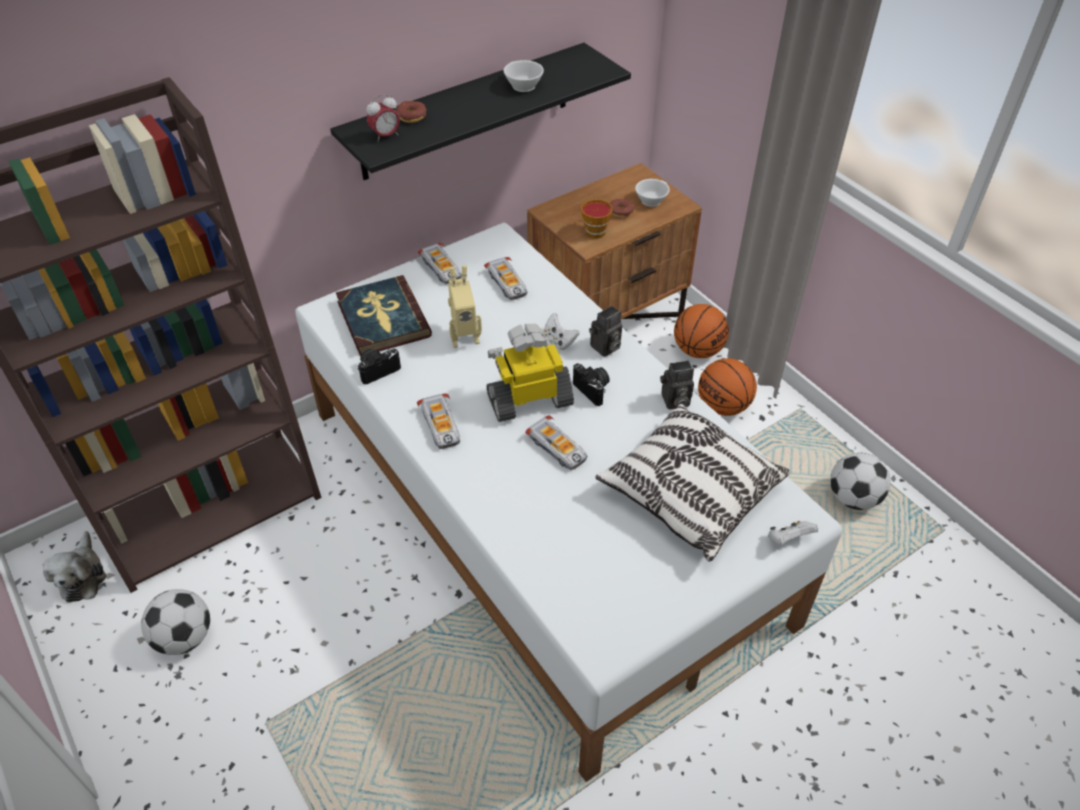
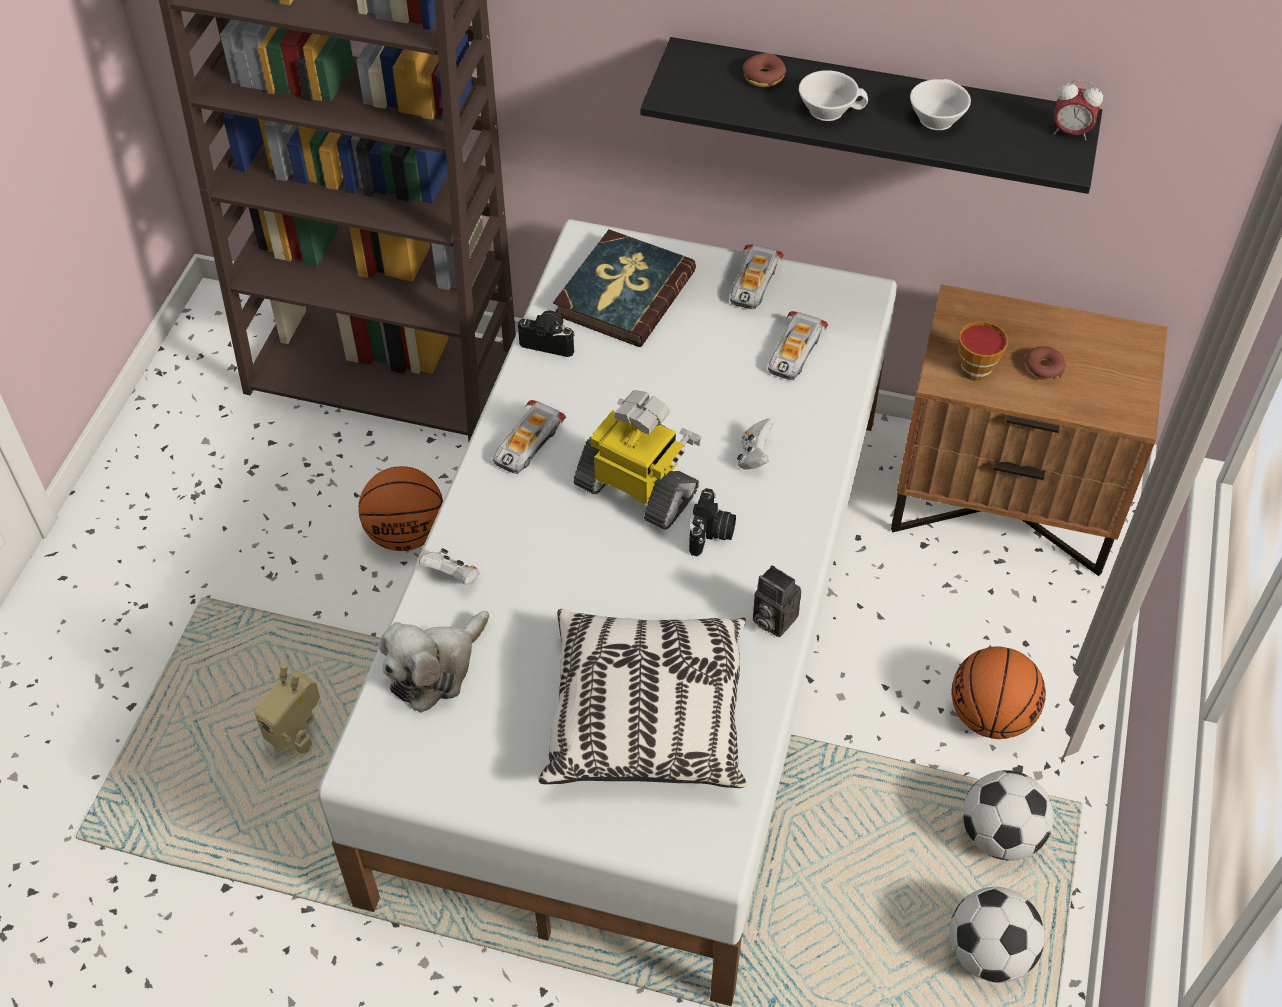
camera: 50 degrees right, 5 degrees up
plush toy [43,531,107,603] -> plush toy moved to [380,611,489,713]
football [141,589,210,655] -> football moved to [963,770,1053,861]
alarm clock [366,94,400,142] -> alarm clock moved to [1054,80,1103,140]
toy robot [448,265,482,348] -> toy robot moved to [255,663,320,760]
toy car [525,416,588,470] -> none
camera [589,306,622,357] -> none
white cup [635,179,670,207] -> white cup moved to [799,70,868,121]
basketball [674,304,729,358] -> basketball moved to [359,466,443,551]
white game controller [768,521,818,545] -> white game controller moved to [419,549,479,585]

